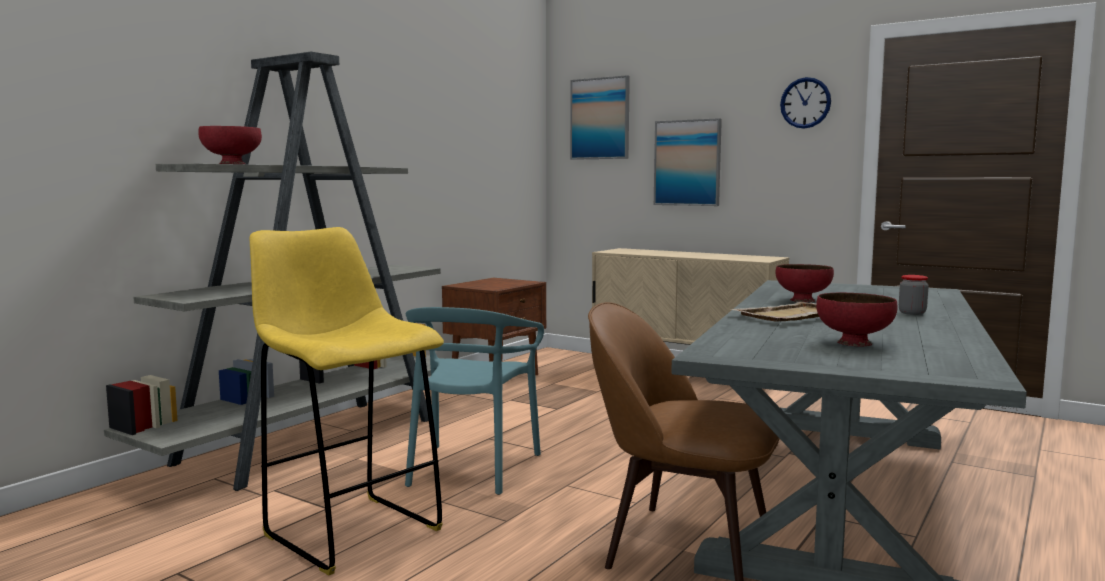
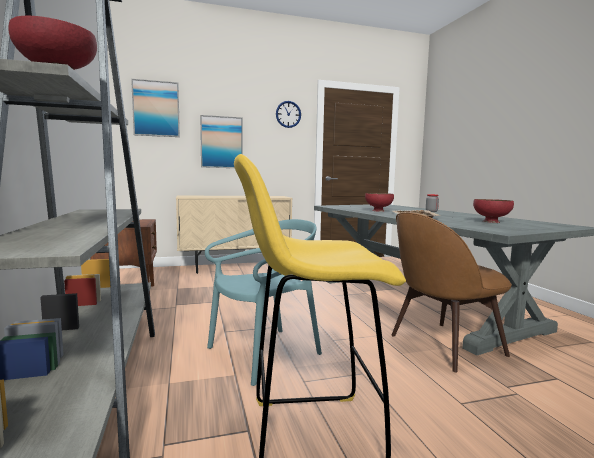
camera: 50 degrees left, 0 degrees up
turquoise chair [405,307,544,495] -> turquoise chair turned 90 degrees counterclockwise [205,219,322,386]

